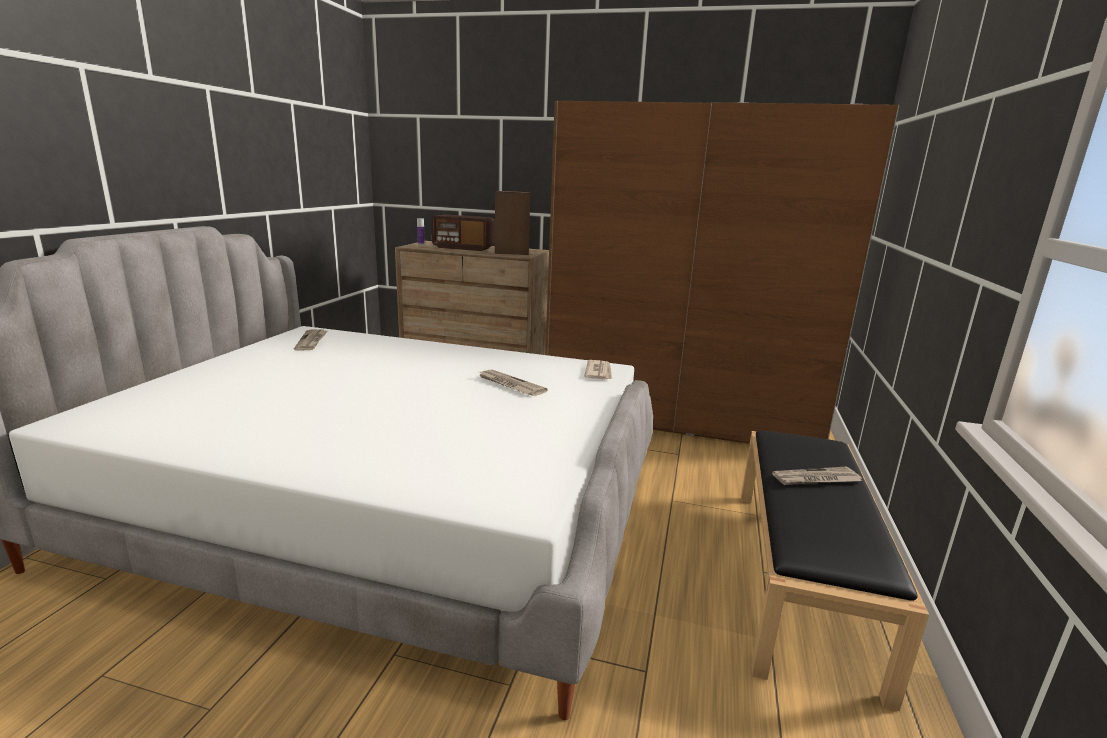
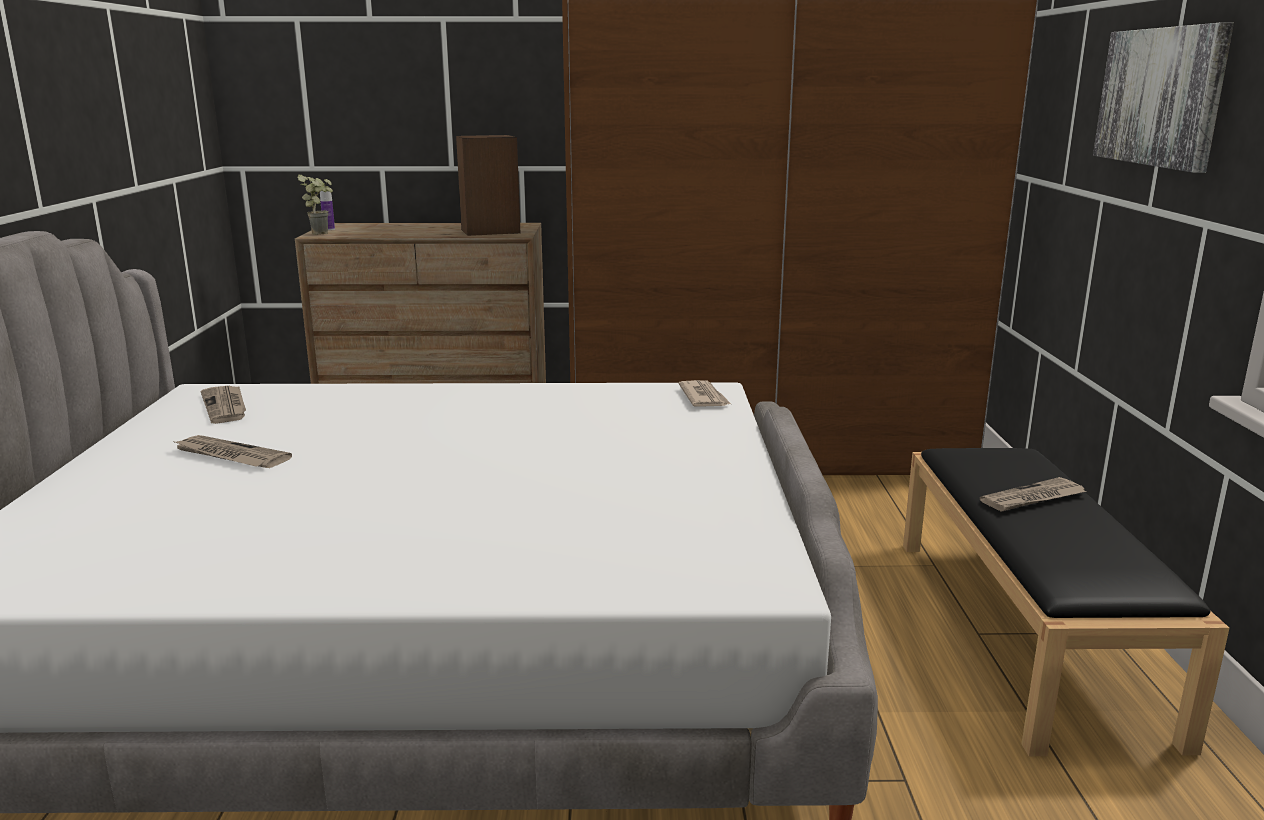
camera: 15 degrees left, 0 degrees up
radio [431,215,495,251] -> none
newspaper [477,369,548,396] -> newspaper moved to [172,435,292,468]
none -> potted plant [297,175,333,235]
none -> picture [1093,23,1234,173]

